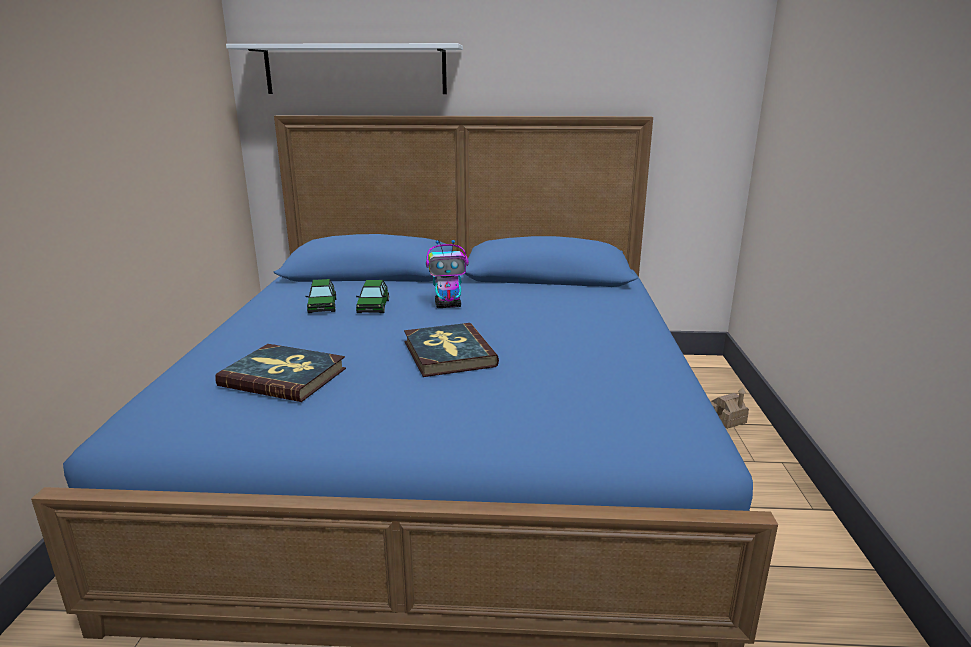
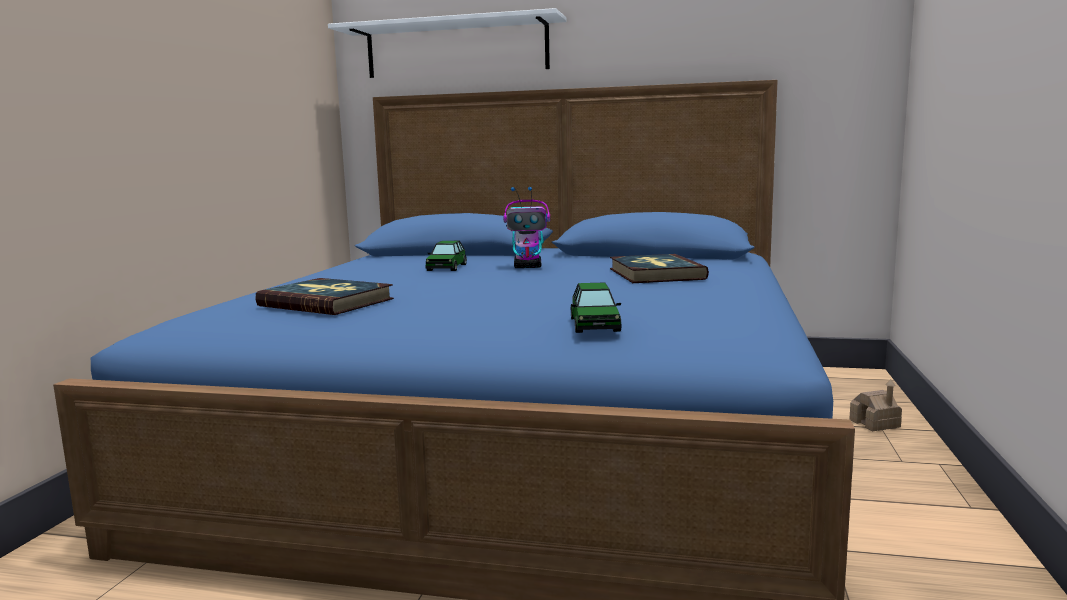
camera: 10 degrees right, 10 degrees down
toy car [305,279,336,313] -> toy car moved to [571,282,621,333]
book [404,323,499,377] -> book moved to [610,254,709,283]

